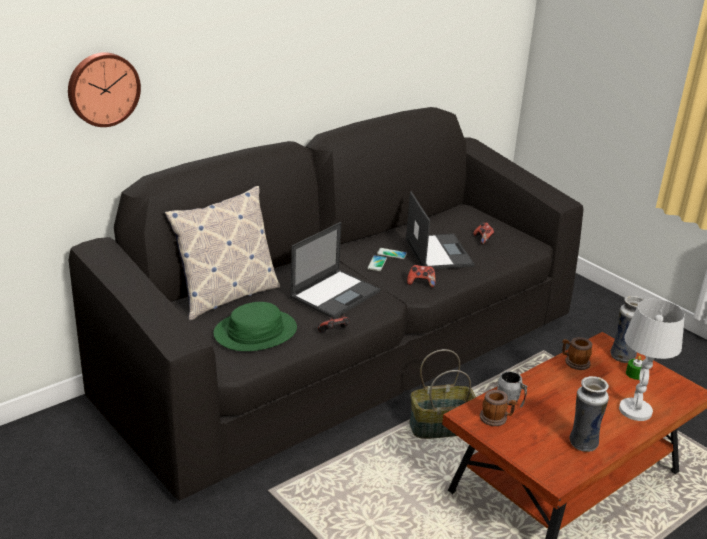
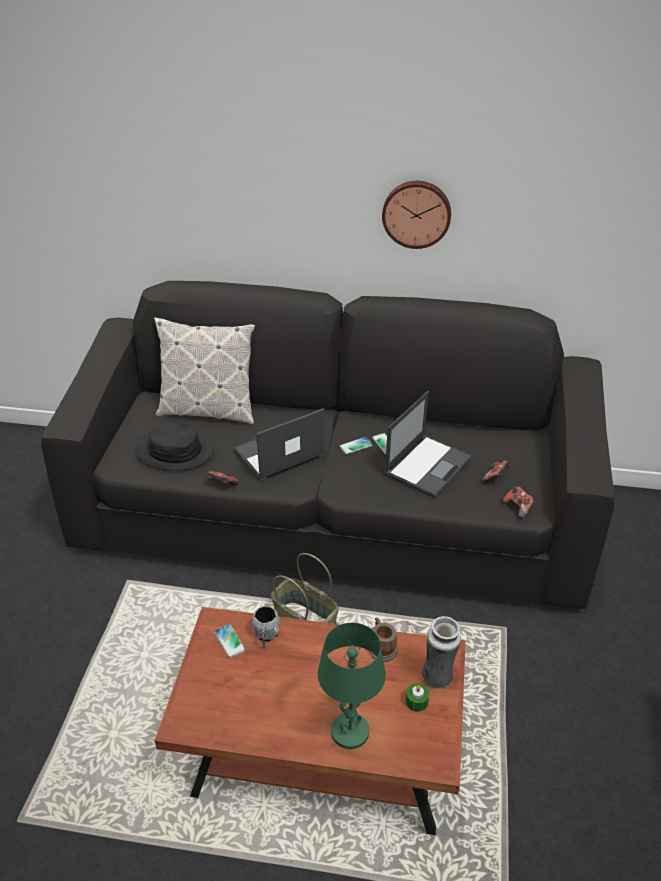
camera: 50 degrees right, 10 degrees up
wall clock [68,52,141,127] -> wall clock moved to [382,181,451,249]
green hat [213,302,297,351] -> black hat [136,423,214,470]
laptop [290,222,381,319] -> laptop turned 150 degrees clockwise [234,408,325,482]
game controller [407,265,436,288] -> game controller moved to [503,486,534,519]
mug [479,390,517,426] -> phone [214,624,245,658]
vase [569,376,609,452] -> none
white table lamp [619,299,685,421] -> green table lamp [318,623,386,749]

